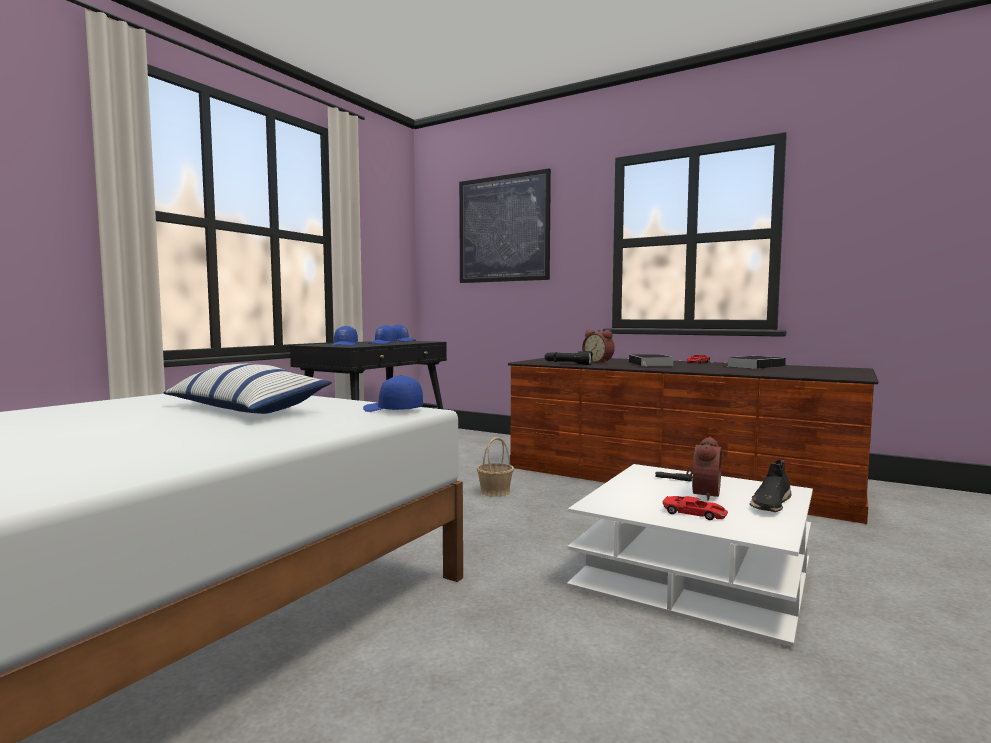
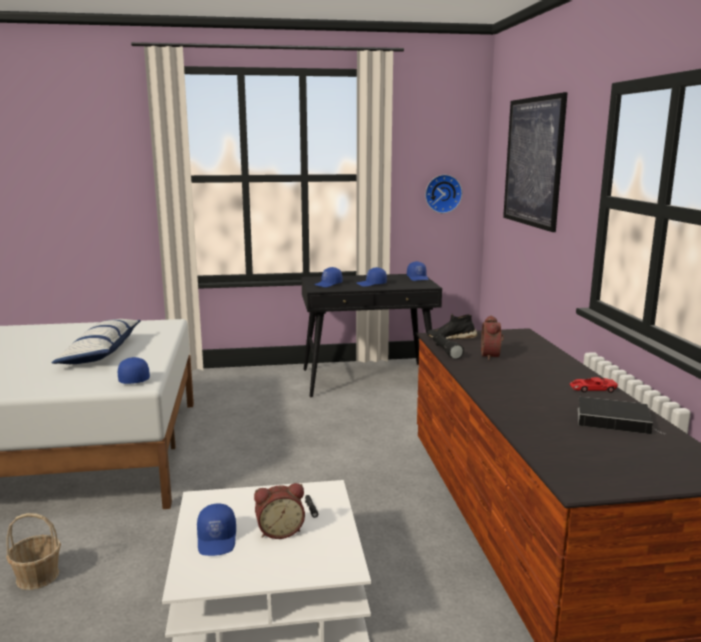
camera: 50 degrees right, 10 degrees up
basket [477,437,514,497] -> basket moved to [6,513,61,590]
book [629,354,675,367] -> none
red toy car [663,496,728,520] -> blue cap [197,503,236,556]
black shoe [749,460,792,512] -> black shoe moved to [427,313,478,340]
none -> wall clock [425,174,462,213]

